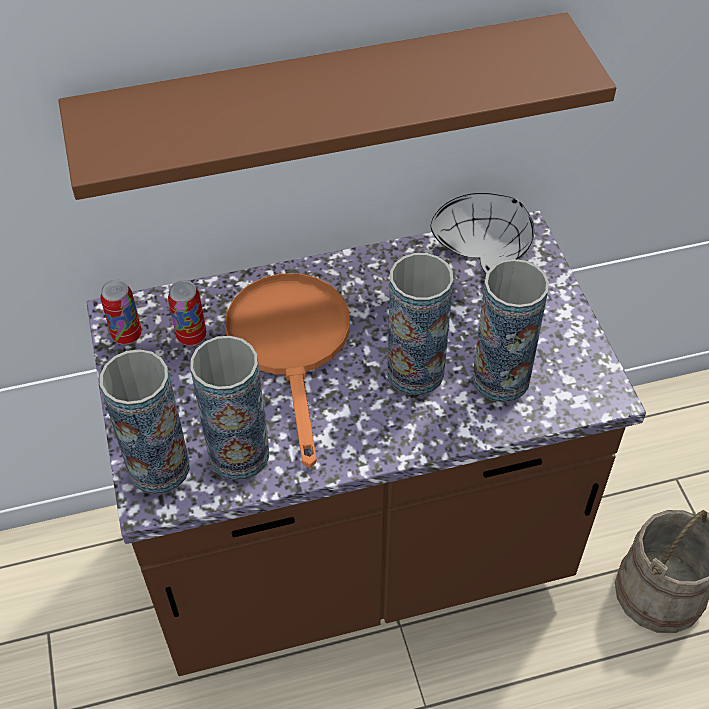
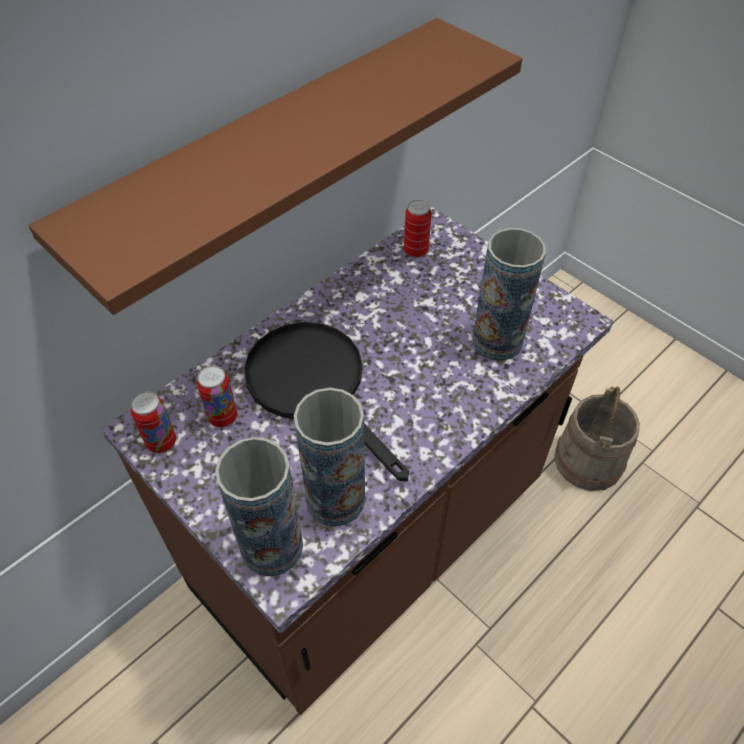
camera: 30 degrees left, 0 degrees up
orange frying pan [225,273,350,468] -> black frying pan [244,322,409,481]
vase [387,253,453,395] -> none
white bowl [431,193,534,274] -> can [404,200,432,258]

